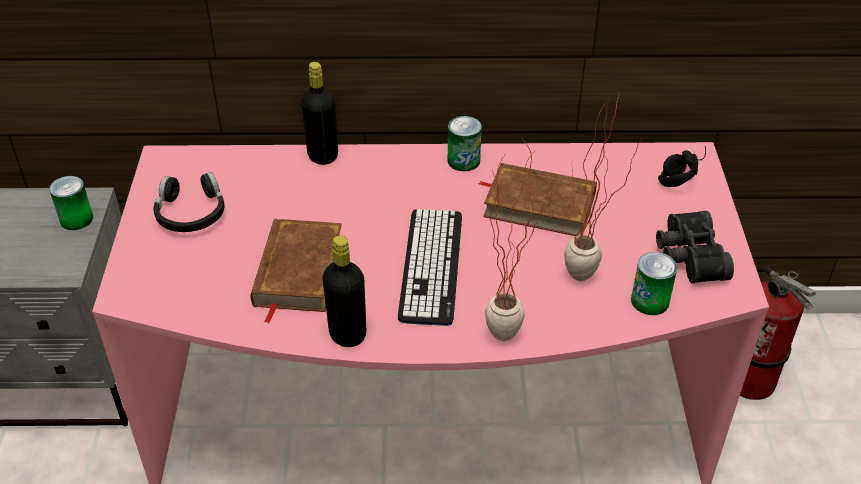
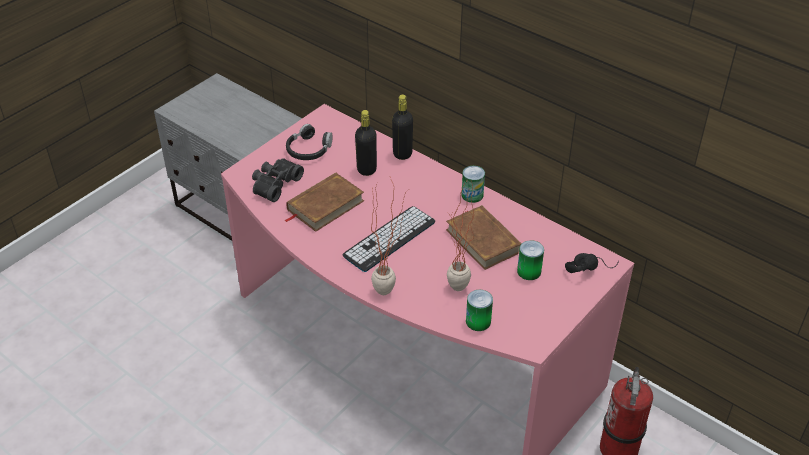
camera: 40 degrees right, 0 degrees up
can [49,176,93,230] -> can moved to [517,240,544,280]
black bottle [323,236,366,347] -> black bottle moved to [355,110,377,176]
black binoculars [656,211,734,284] -> black binoculars moved to [252,158,304,202]

